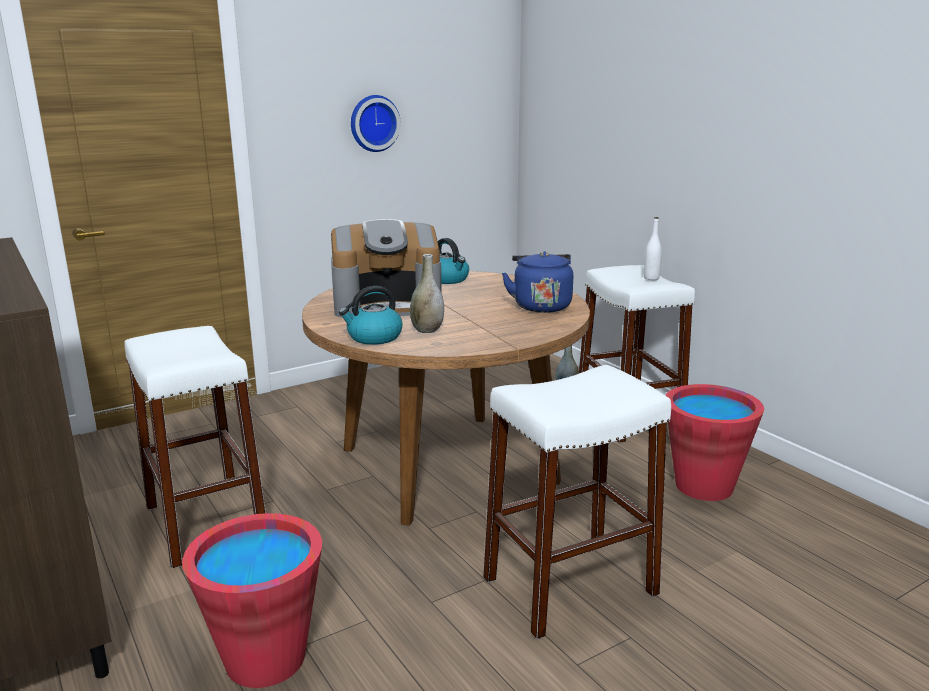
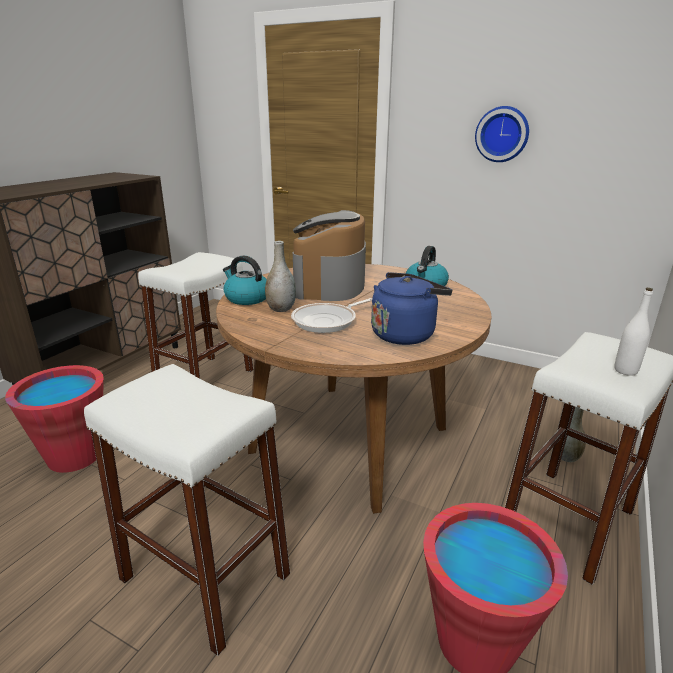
camera: 60 degrees right, 5 degrees up
coffee machine [331,219,442,318] -> coffee machine turned 45 degrees clockwise [293,210,366,301]
none -> frying pan [291,298,372,333]

